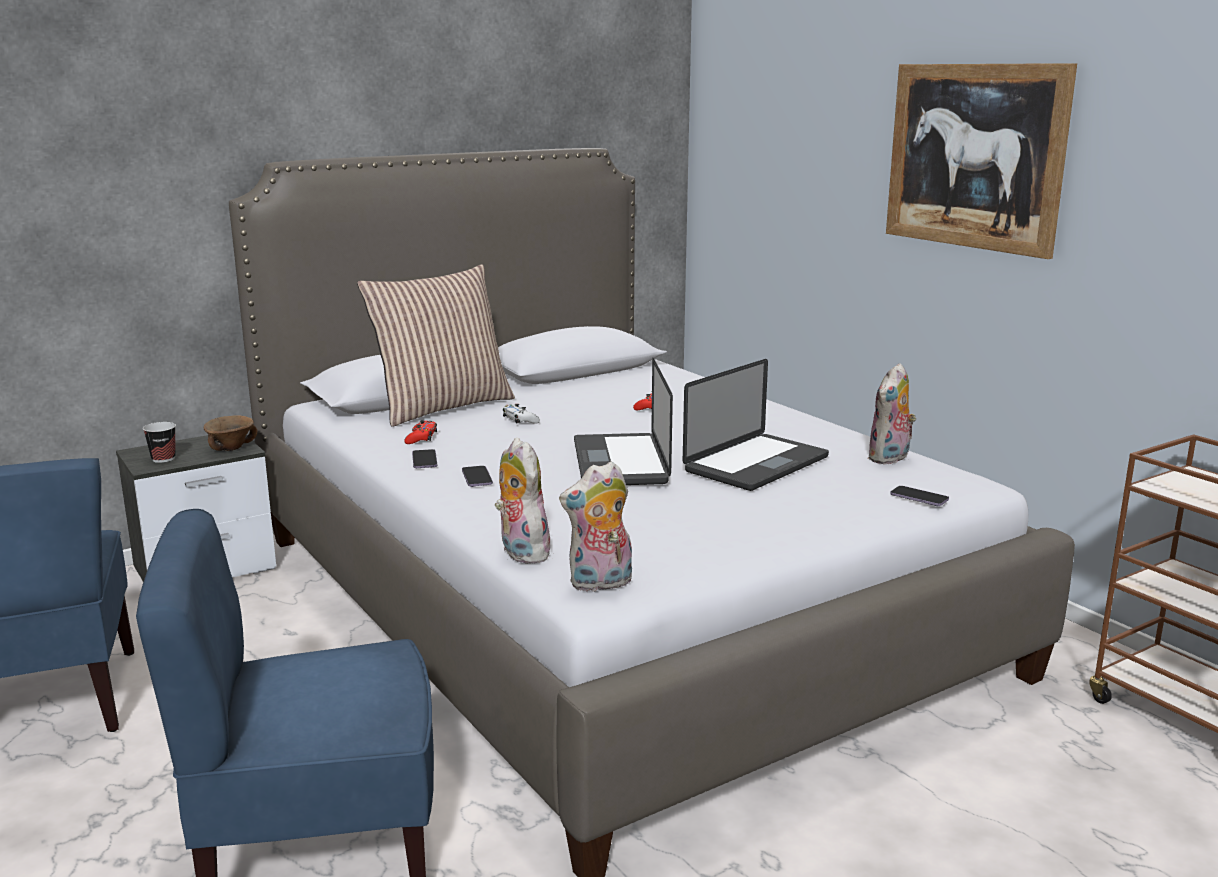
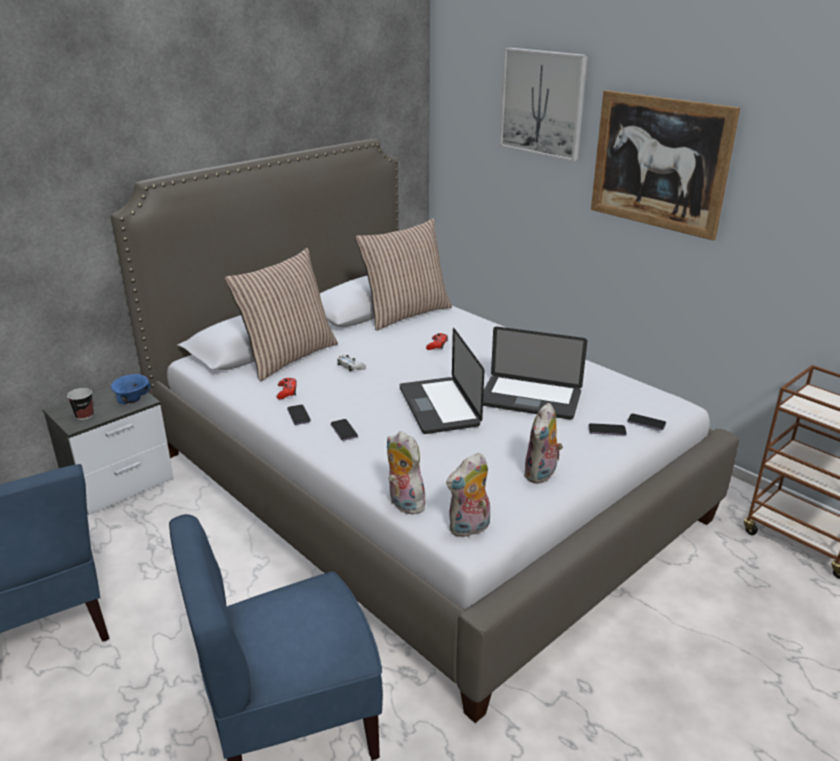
camera: 10 degrees left, 10 degrees up
brown bowl [204,415,258,451] -> blue bowl [111,374,151,404]
laptop [683,359,829,491] -> laptop turned 75 degrees clockwise [483,327,587,420]
plush toy [867,363,916,464] -> plush toy moved to [524,403,563,484]
none -> pillow [355,218,452,331]
none -> picture [500,48,588,162]
none -> phone [588,423,627,436]

